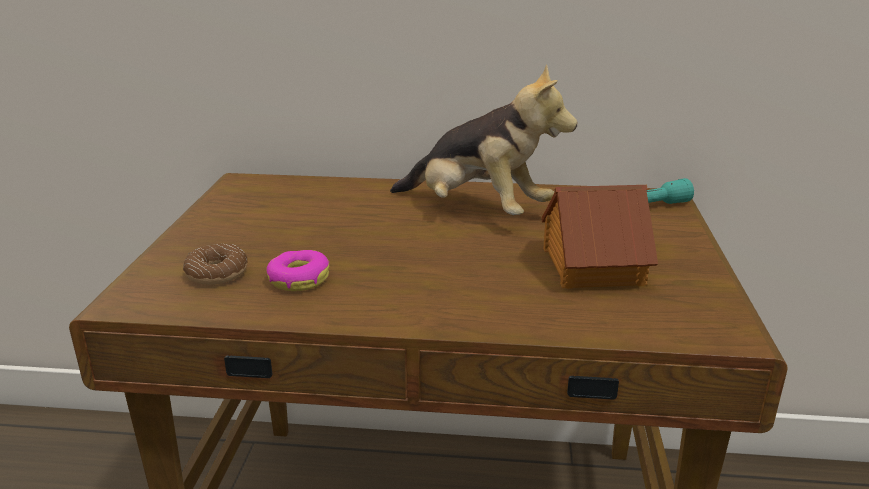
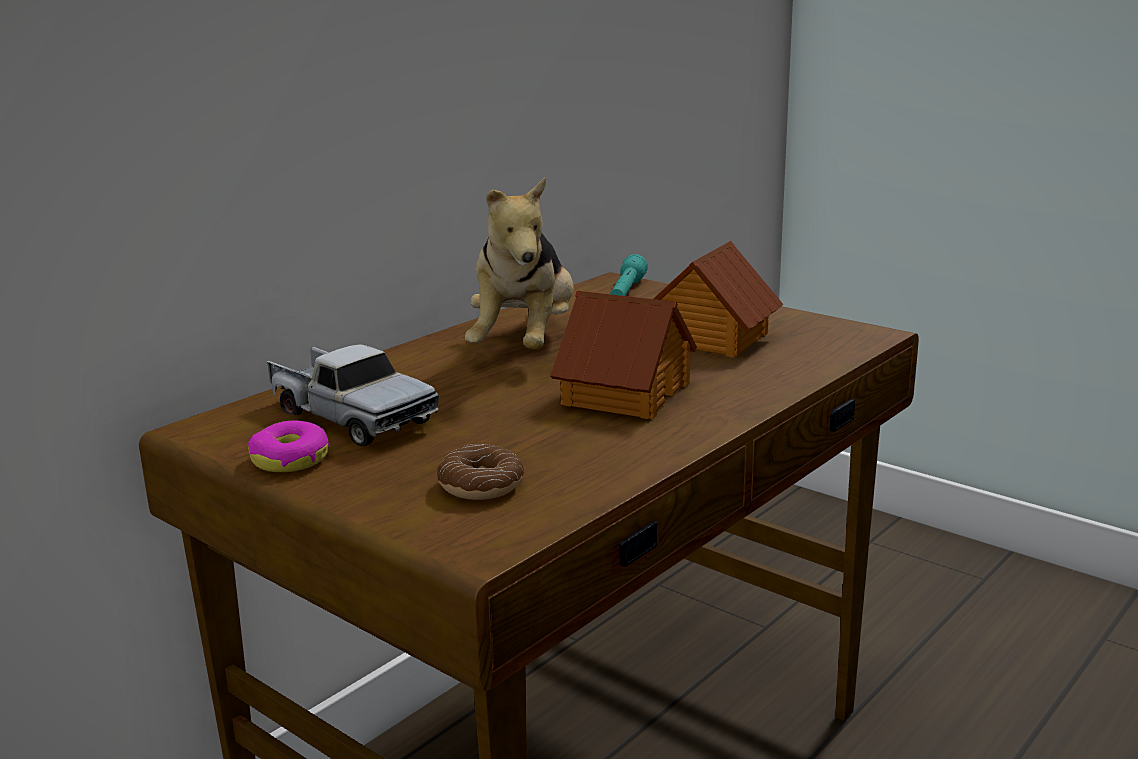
camera: 55 degrees left, 5 degrees down
donut [267,250,329,291] -> donut moved to [248,420,330,472]
plush toy [390,64,577,215] -> plush toy turned 120 degrees clockwise [465,177,574,349]
none -> toy truck [267,344,439,446]
none -> toy house [550,291,697,419]

